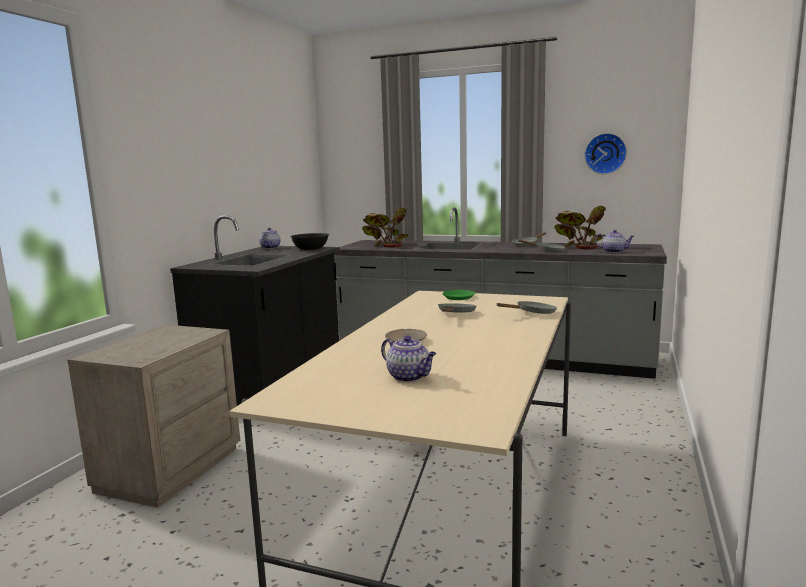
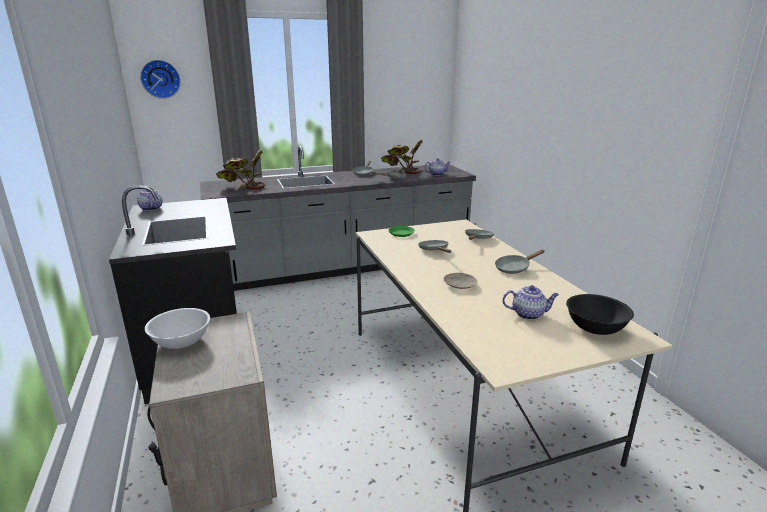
camera: 40 degrees left, 10 degrees up
black bowl [290,233,329,250] -> black bowl moved to [566,294,634,335]
wall clock [584,133,627,174] -> wall clock moved to [140,60,181,99]
none -> white bowl [145,308,210,349]
none -> grey frying pan [495,250,544,274]

